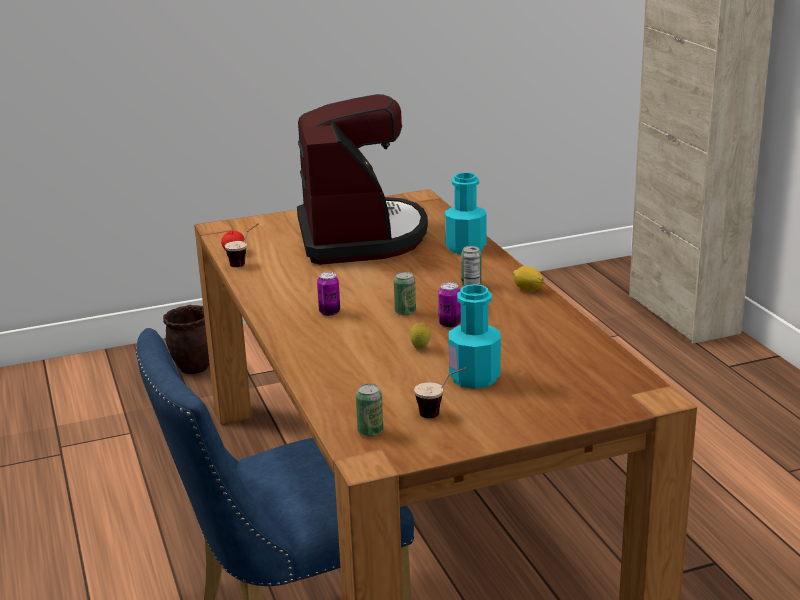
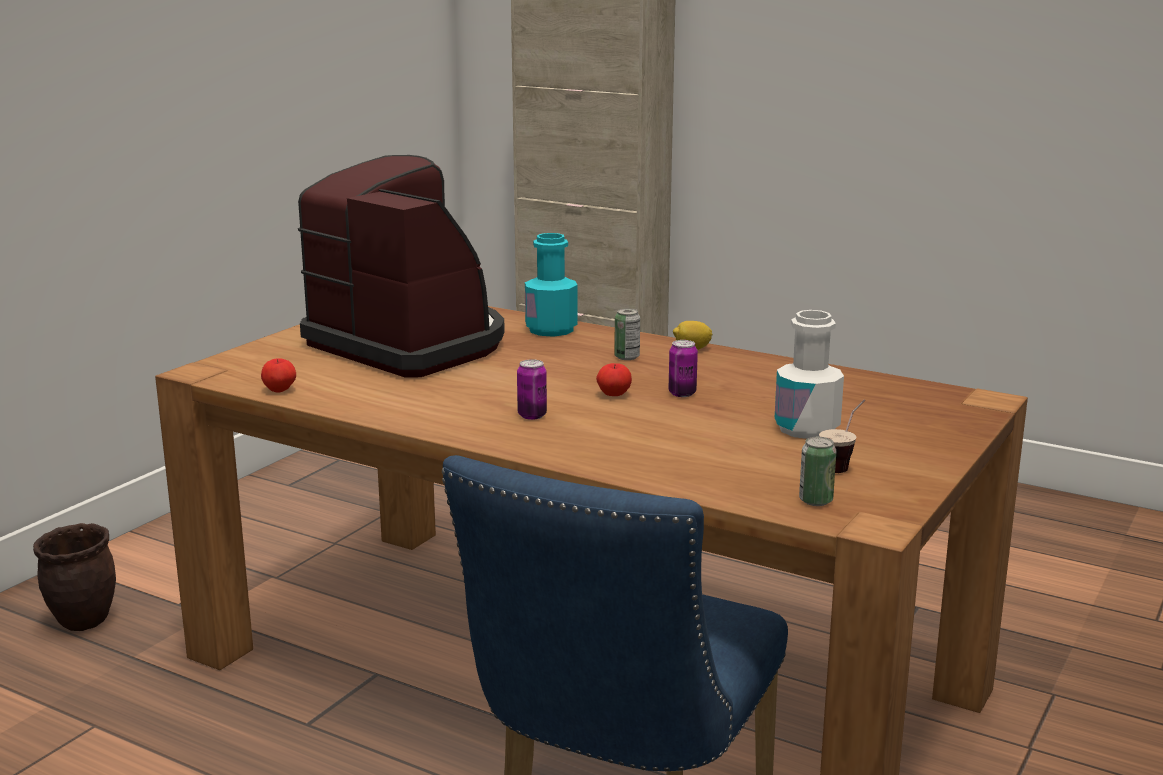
camera: 40 degrees left, 5 degrees down
cup [225,223,259,267] -> none
can [394,272,416,315] -> apple [596,363,632,396]
lemon [410,322,431,349] -> none
turquoise bottle [449,284,501,389] -> white bottle [775,310,844,439]

